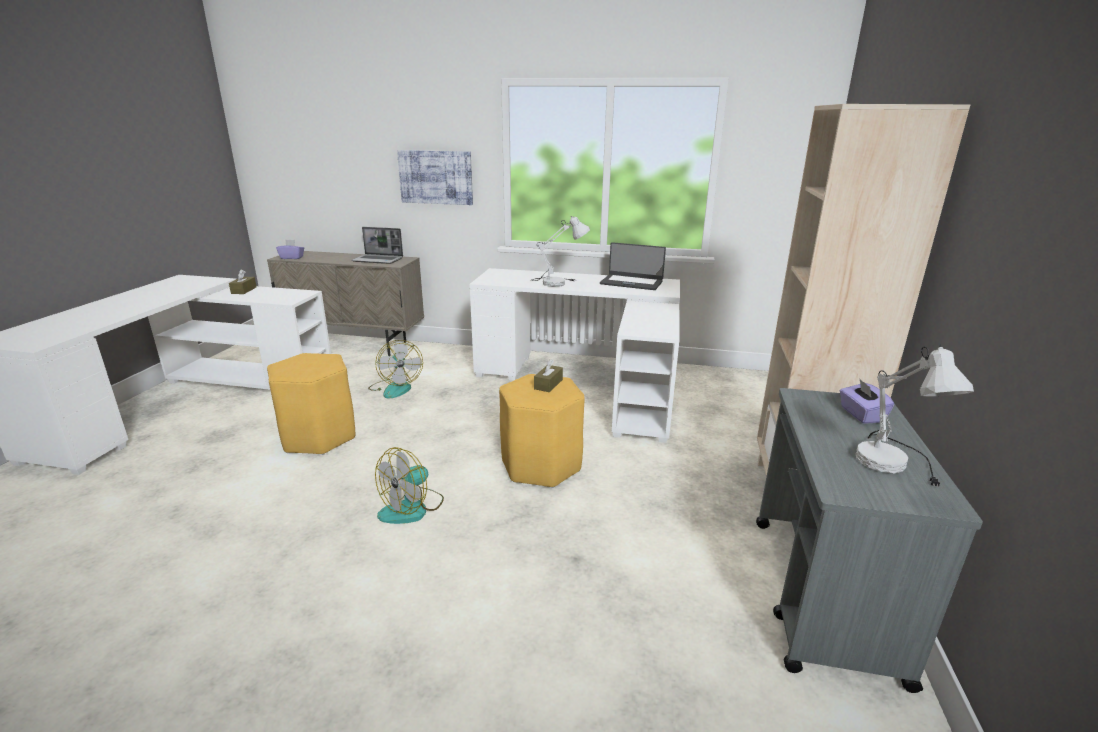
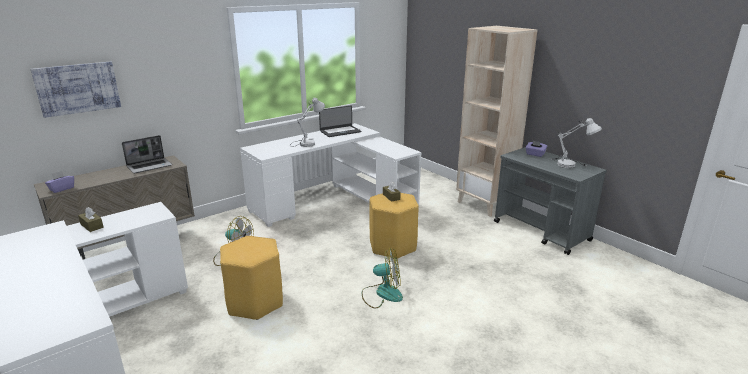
camera: 50 degrees left, 0 degrees up
fan [375,447,444,524] -> fan turned 75 degrees counterclockwise [362,248,403,308]
picture [397,150,473,205] -> picture moved to [30,62,121,118]

